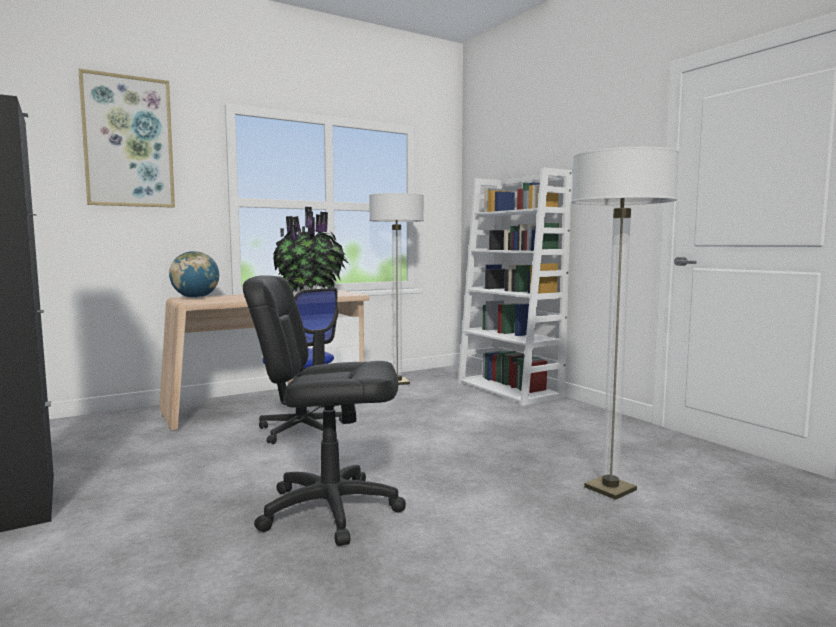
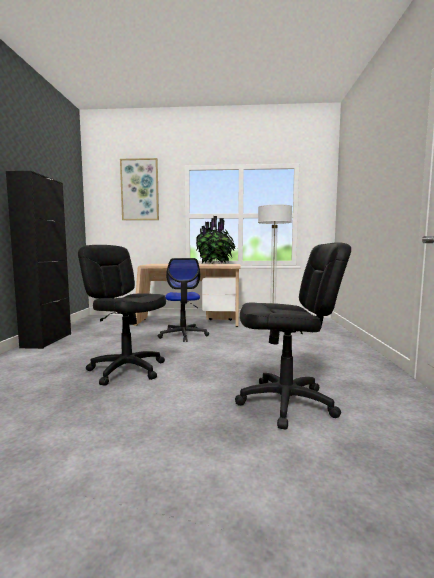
camera: 35 degrees right, 0 degrees up
globe [169,251,219,298] -> none
white bookcase [458,167,572,406] -> none
floor lamp [571,147,679,500] -> black office chair [235,242,351,430]

